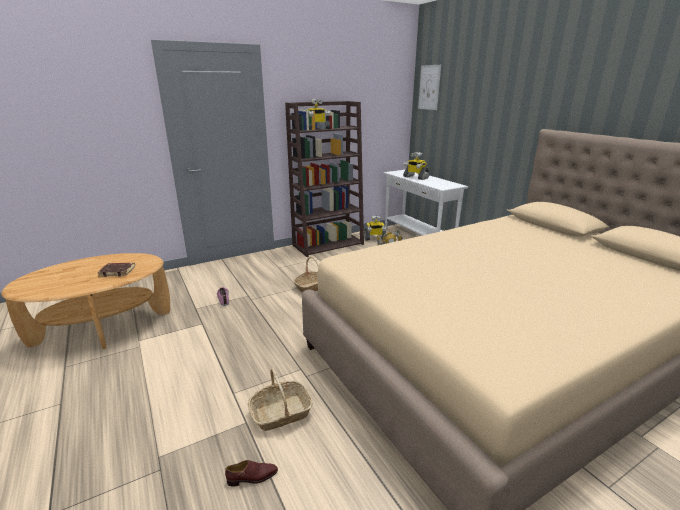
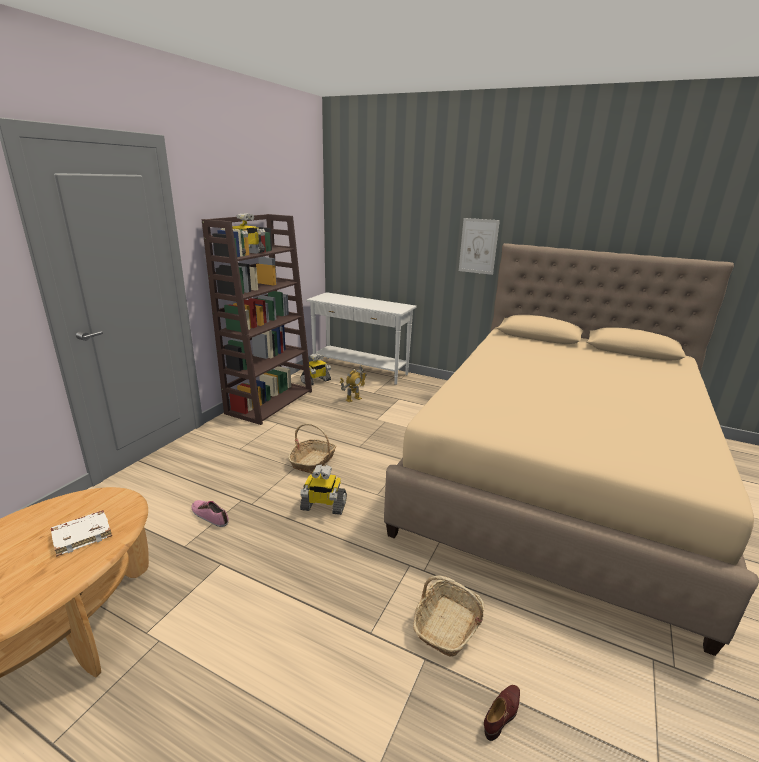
camera: 35 degrees left, 0 degrees up
brown book [97,263,135,277] -> white book [51,510,112,556]
toy robot [403,152,430,180] -> toy robot moved to [300,464,347,515]
picture [418,65,441,110] -> picture moved to [459,218,500,275]

